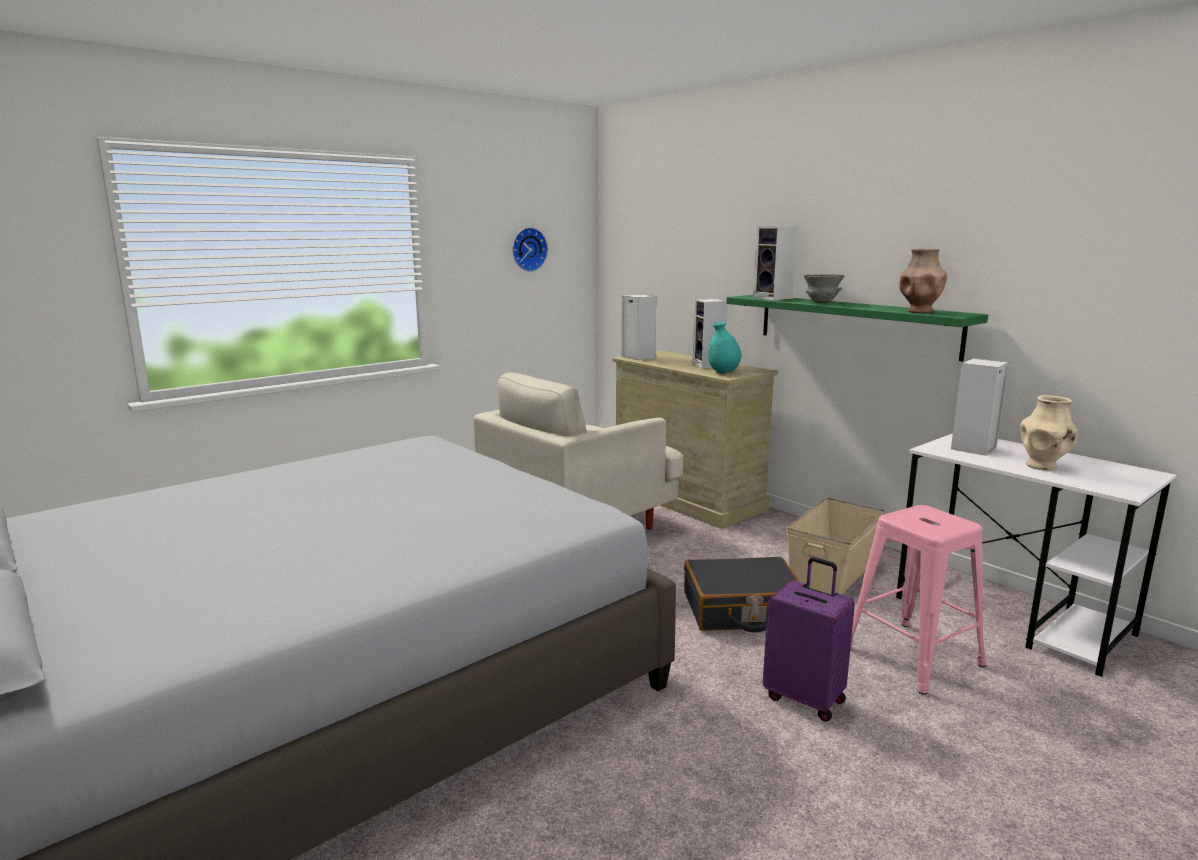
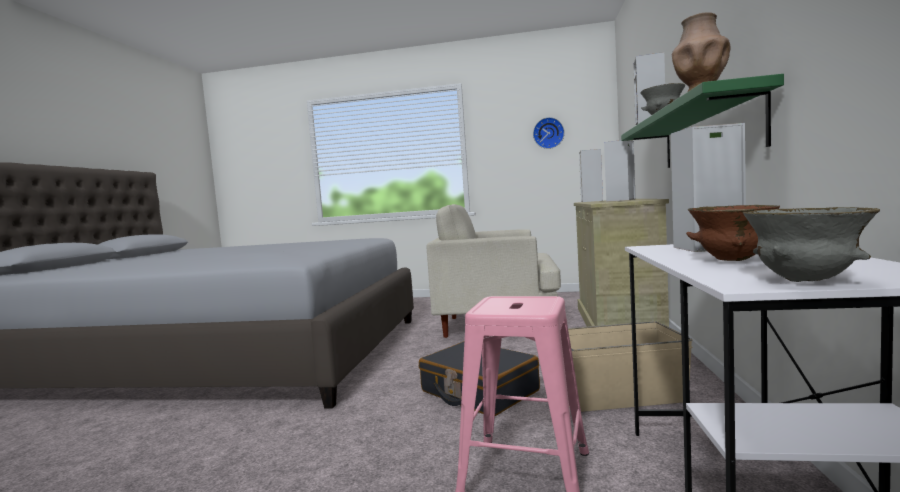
camera: 50 degrees right, 10 degrees down
turquoise vase [708,322,741,373] -> none
purple suitcase [763,557,855,722] -> none
beige vase [1020,395,1078,471] -> brown bowl [686,205,780,261]
none -> grey bowl [743,207,880,282]

